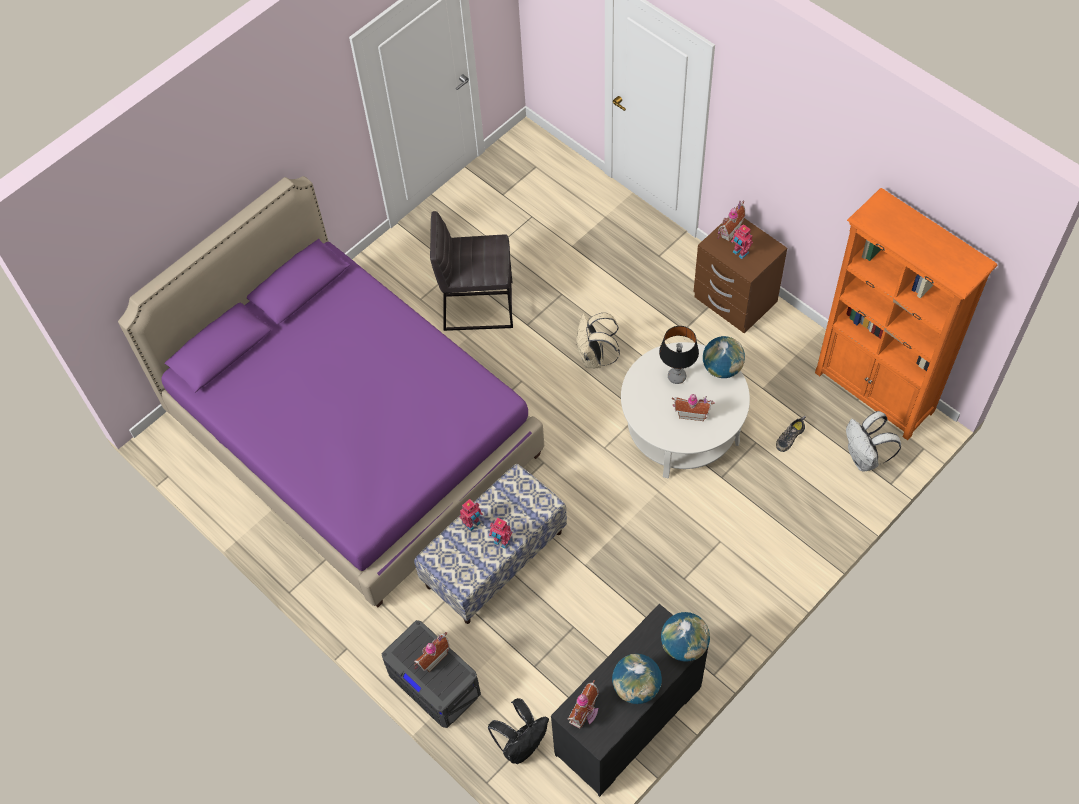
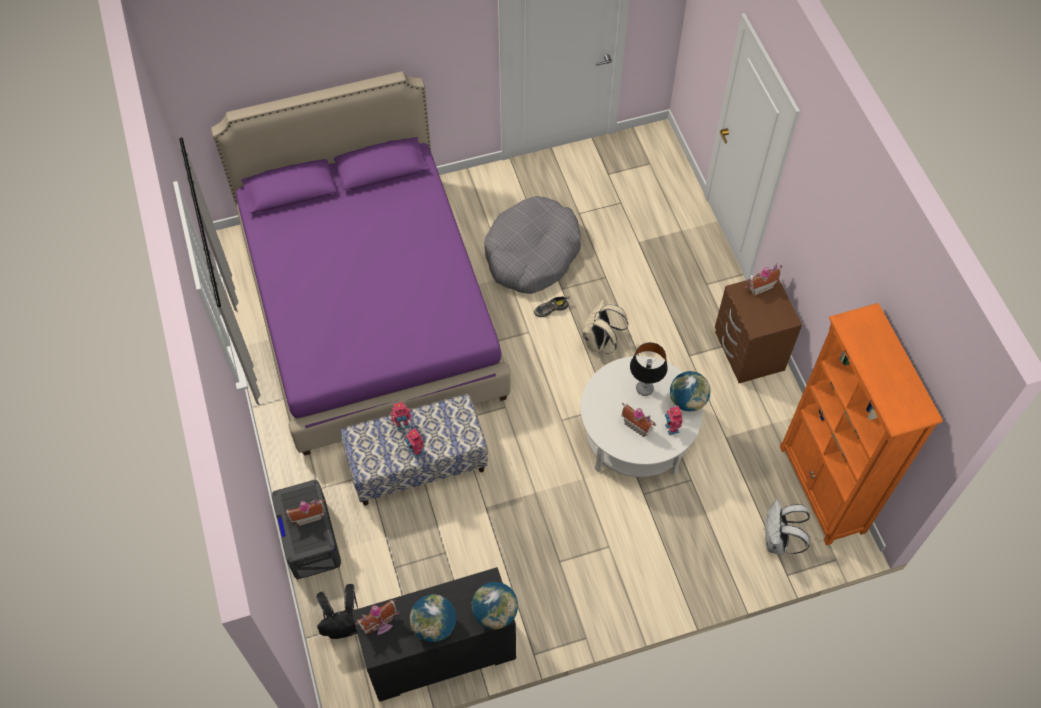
camera: 25 degrees right, 0 degrees up
grey stool [430,211,513,331] -> grey dog bed [484,196,581,294]
toy robot [731,224,753,259] -> toy robot moved to [665,406,683,435]
shoe [776,416,806,452] -> shoe moved to [534,296,570,317]

